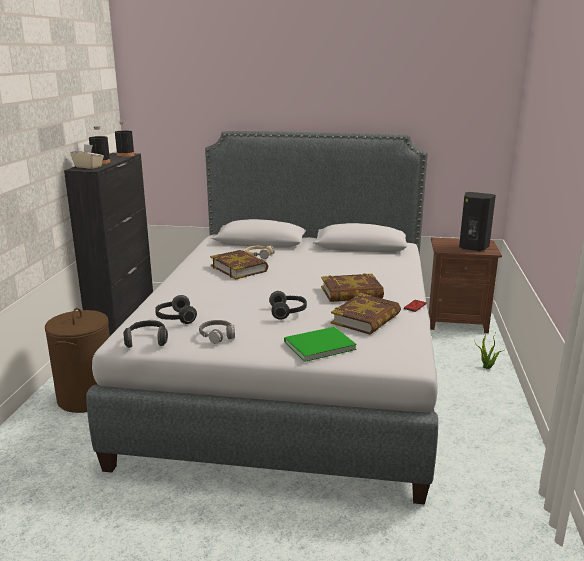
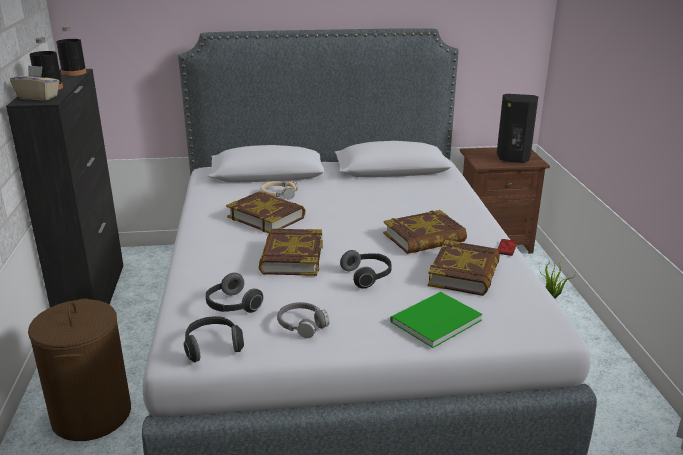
camera: 15 degrees left, 5 degrees up
none -> book [259,229,323,276]

